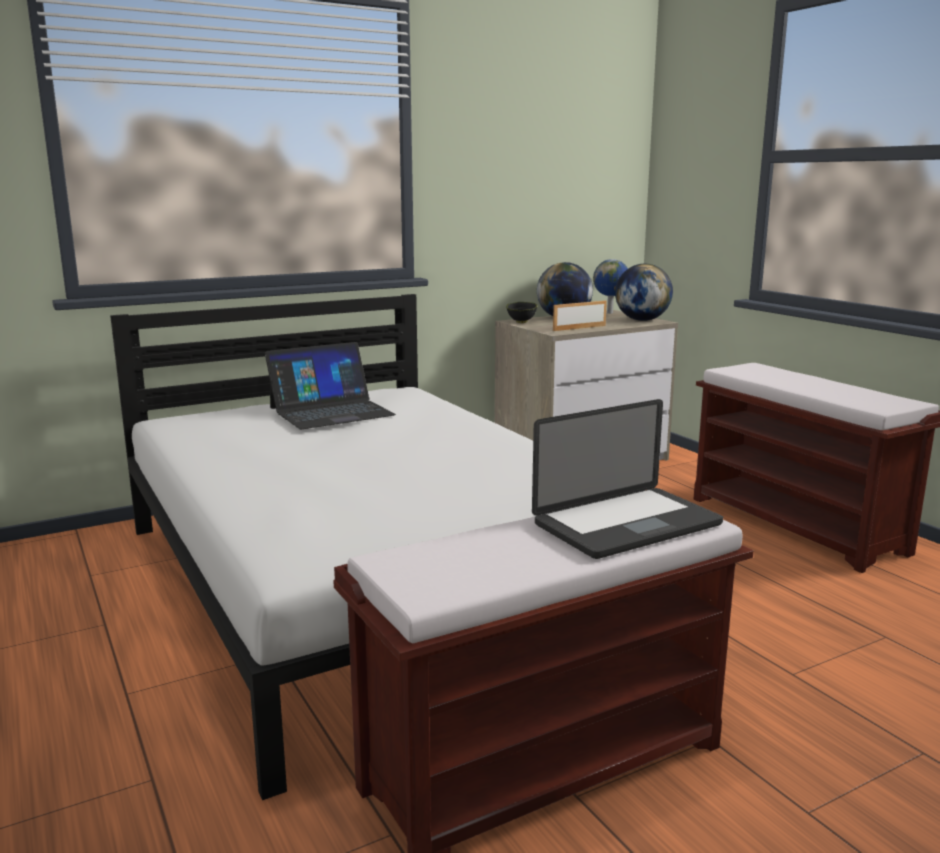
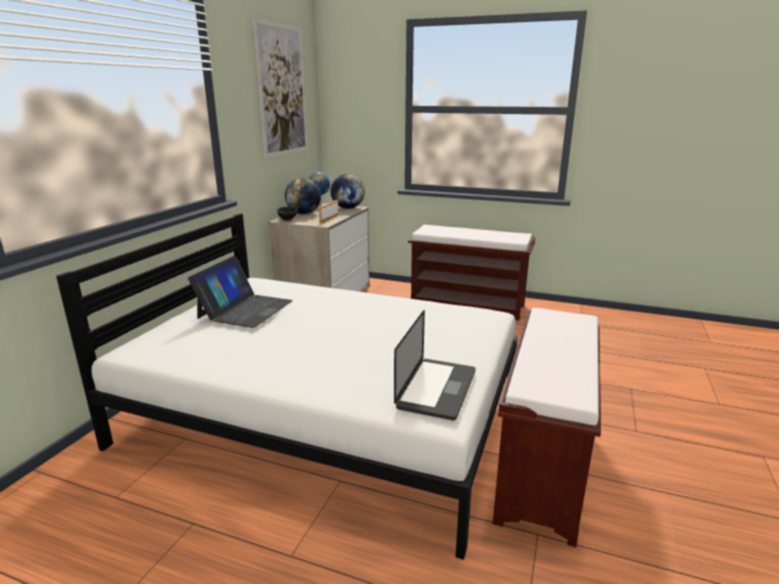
camera: 40 degrees left, 5 degrees up
laptop [532,399,723,559] -> laptop moved to [394,310,476,421]
none -> picture [253,18,308,158]

